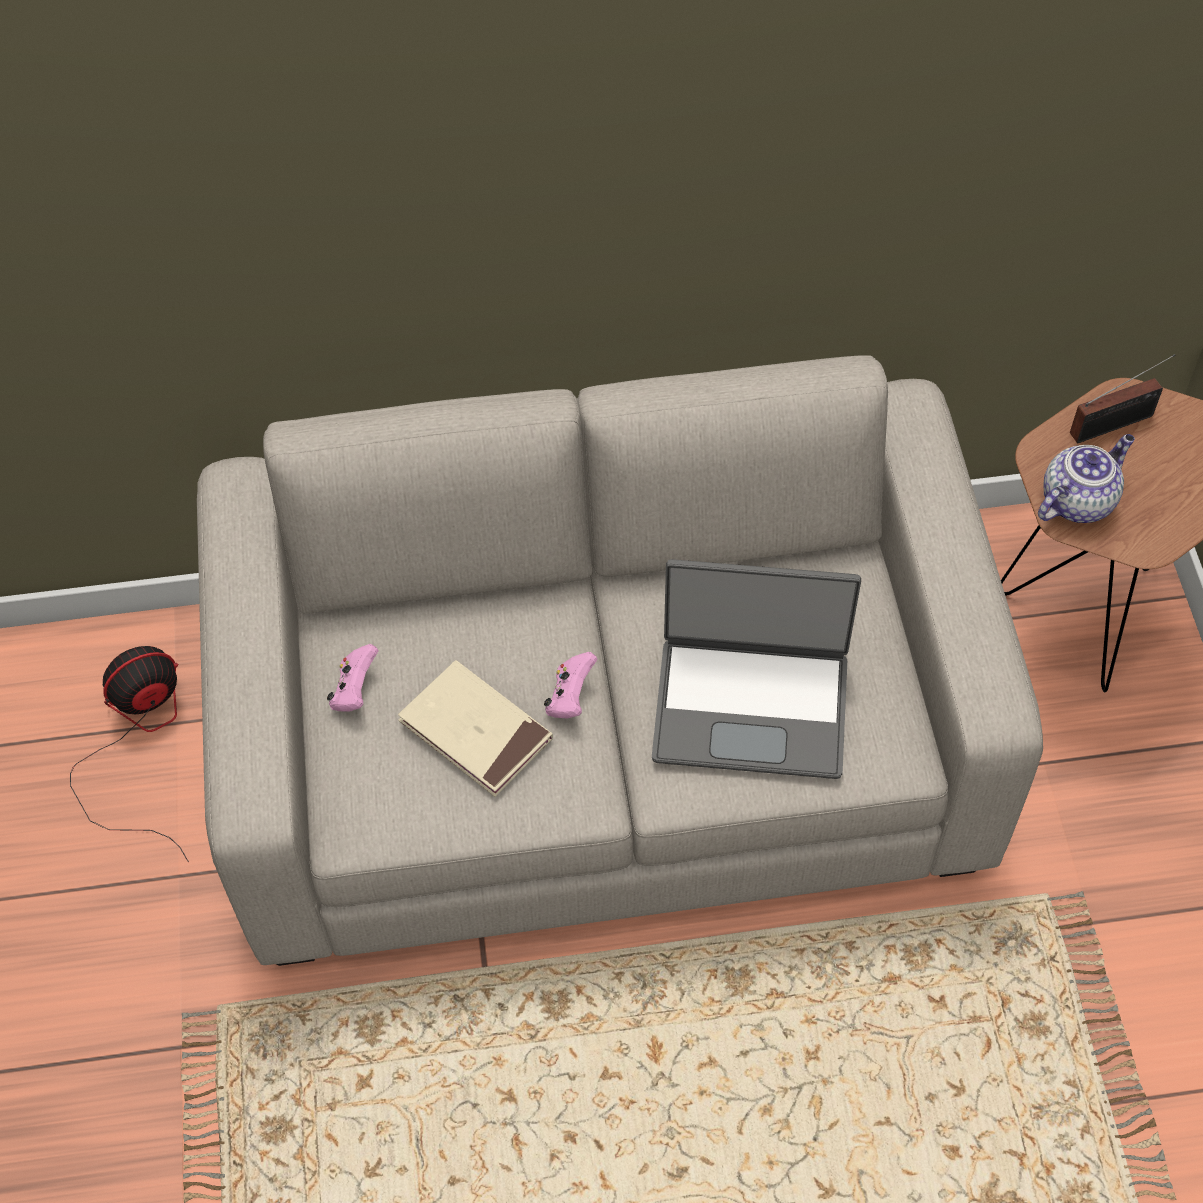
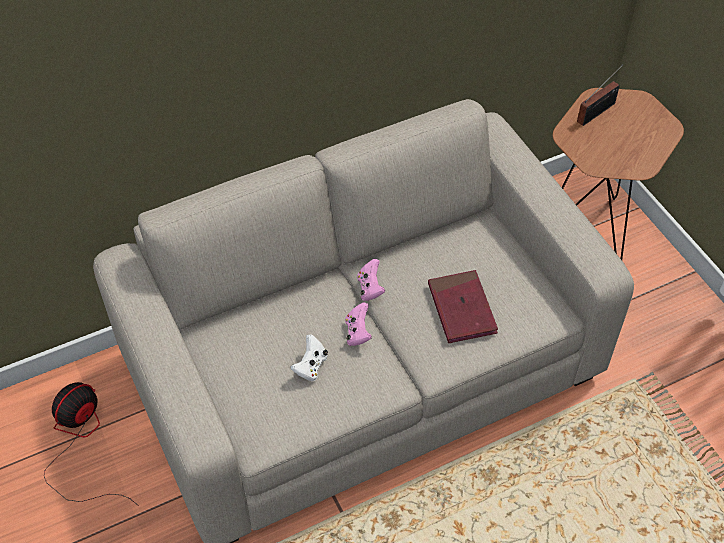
camera: 20 degrees left, 5 degrees down
pink game controller [327,644,379,711] -> pink game controller moved to [357,259,385,301]
beige book [398,660,553,797] -> white game controller [290,335,328,381]
laptop [652,559,861,779] -> red book [428,270,498,343]
teapot [1038,434,1135,523] -> none

